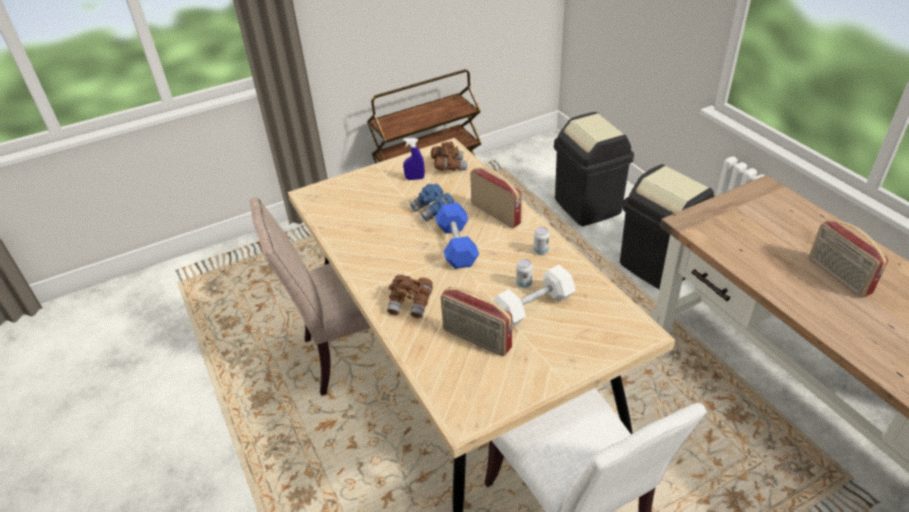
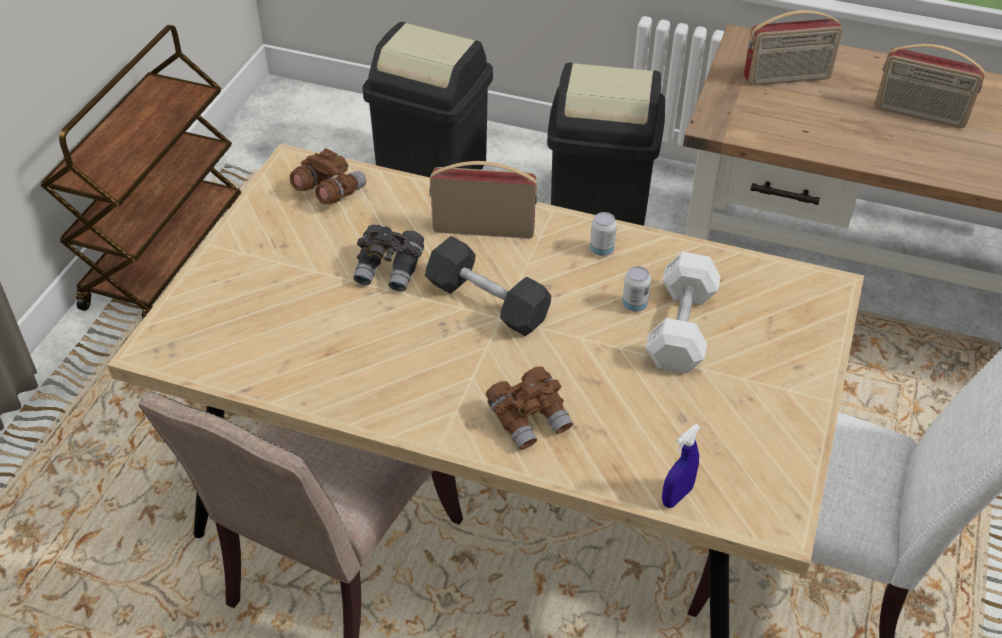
camera: 45 degrees left, 5 degrees up
blue spray bottle [403,138,425,180] -> blue spray bottle moved to [662,424,700,508]
blue binoculars [410,184,454,222] -> grey binoculars [353,225,424,291]
blue dumbbell [435,202,479,269] -> grey dumbbell [425,236,551,336]
radio [441,287,512,356] -> radio moved to [744,10,843,86]

